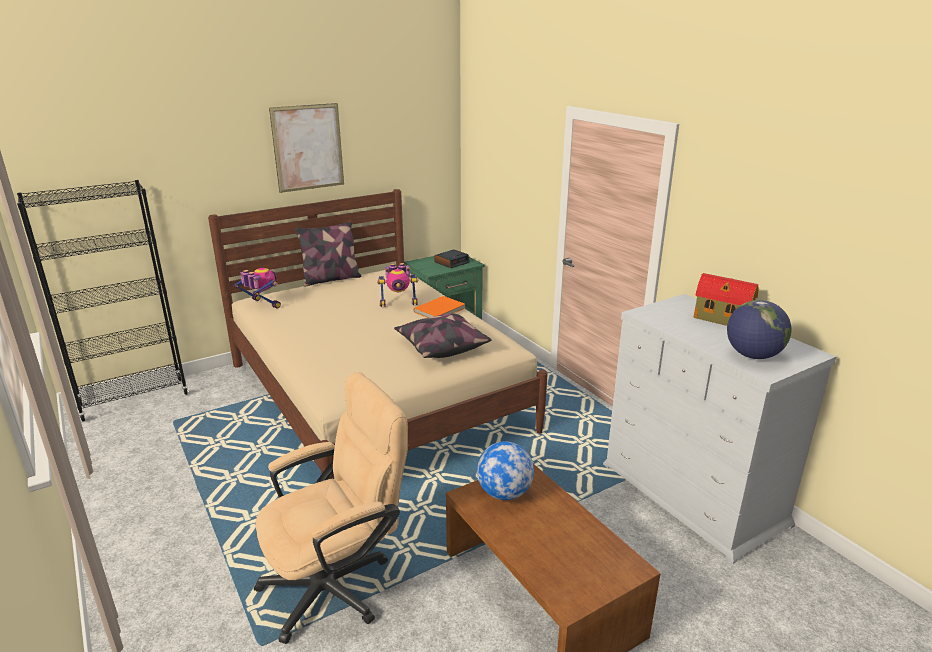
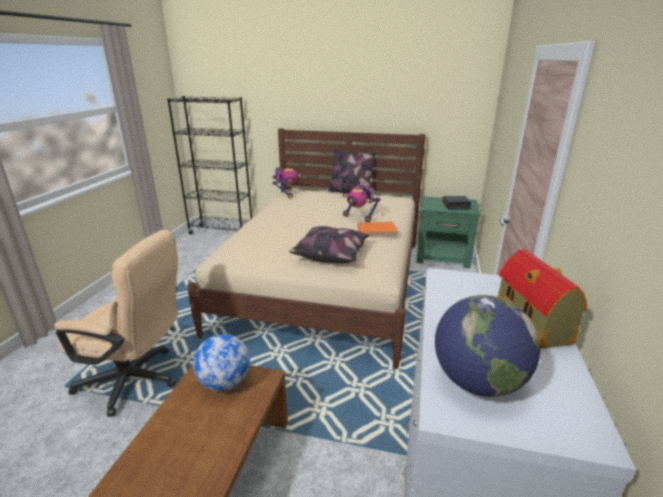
camera: 45 degrees right, 0 degrees up
picture [269,103,344,193] -> none

